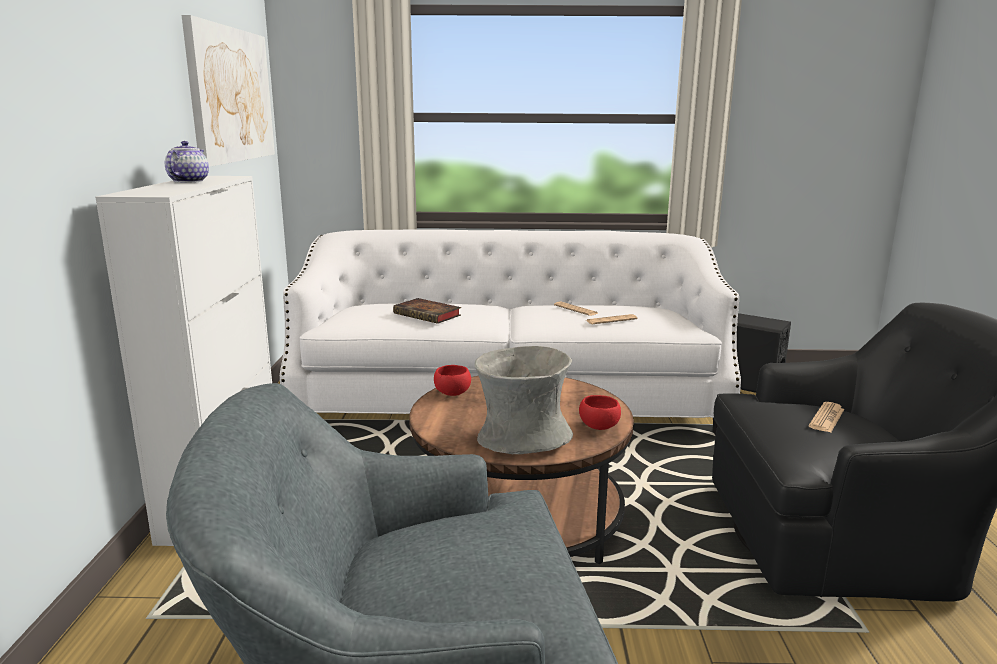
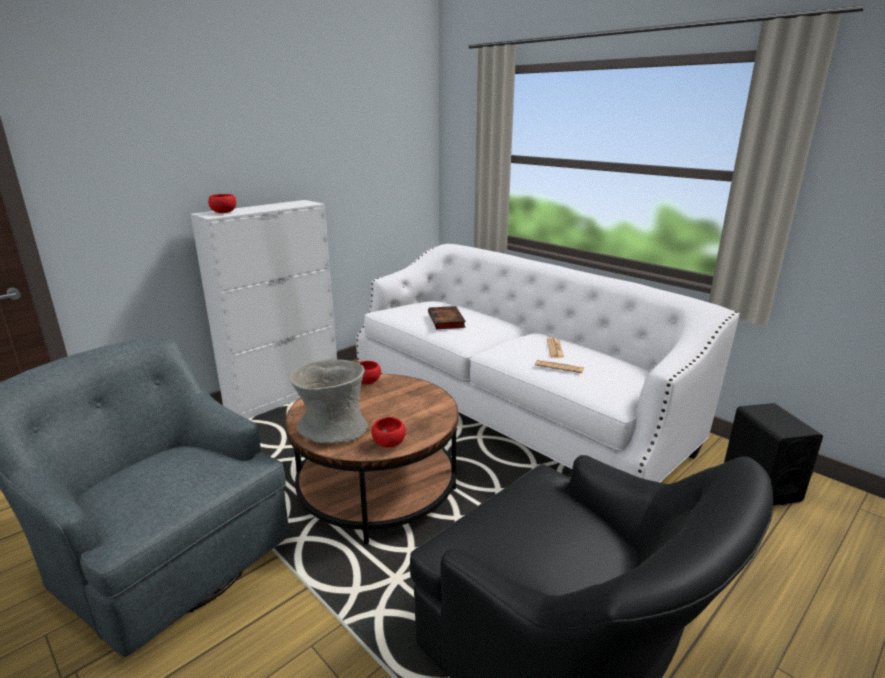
camera: 45 degrees right, 5 degrees up
teapot [165,141,209,183] -> none
picture [182,15,275,167] -> none
newspaper [809,402,844,433] -> none
none -> red bowl [208,194,236,213]

